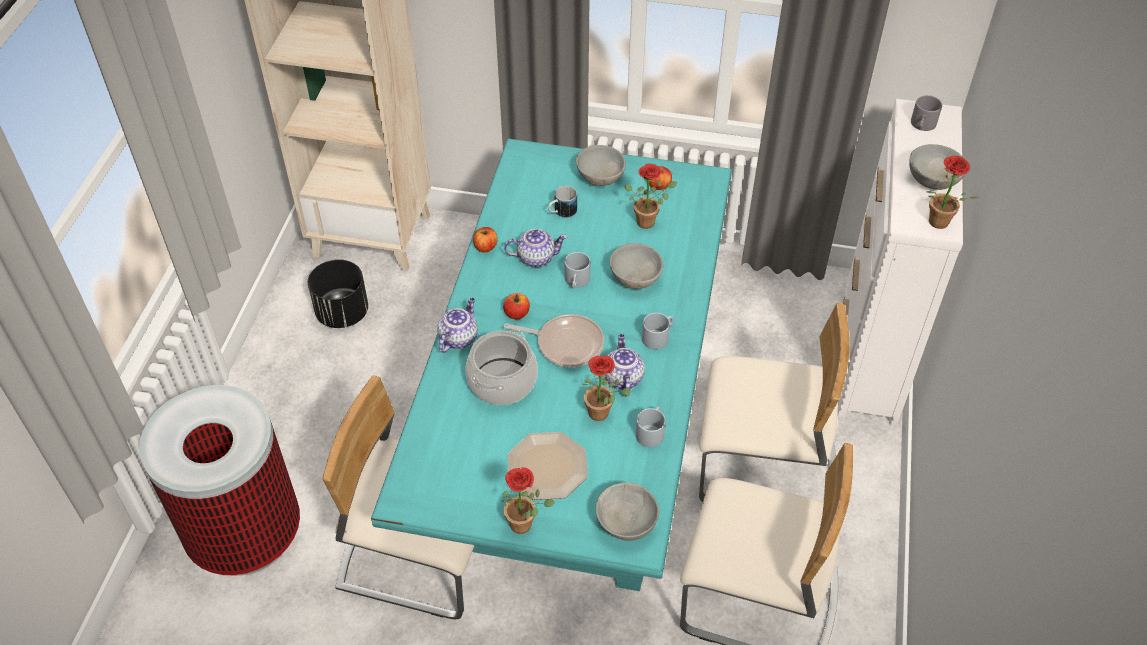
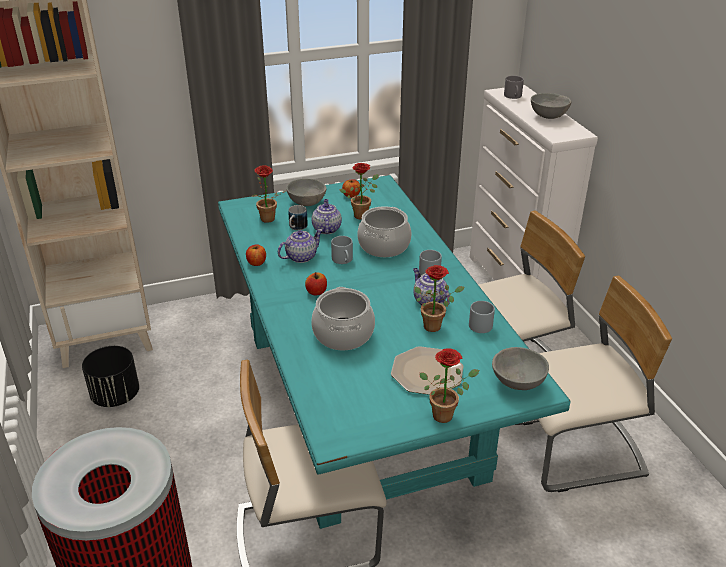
camera: 30 degrees left, 15 degrees down
teapot [437,298,478,353] -> teapot moved to [311,199,342,234]
frying pan [504,314,604,368] -> none
grey bowl [609,243,663,289] -> cooking pot [357,206,412,257]
potted plant [926,156,980,229] -> potted plant moved to [252,165,286,223]

